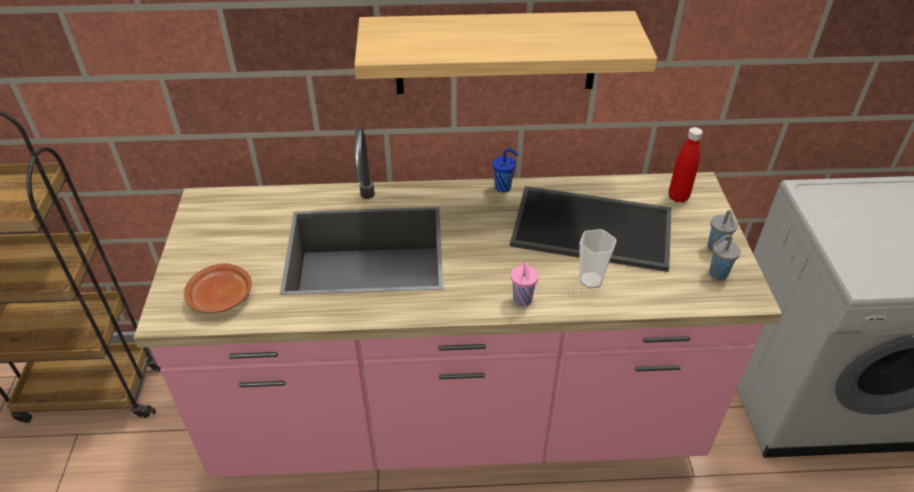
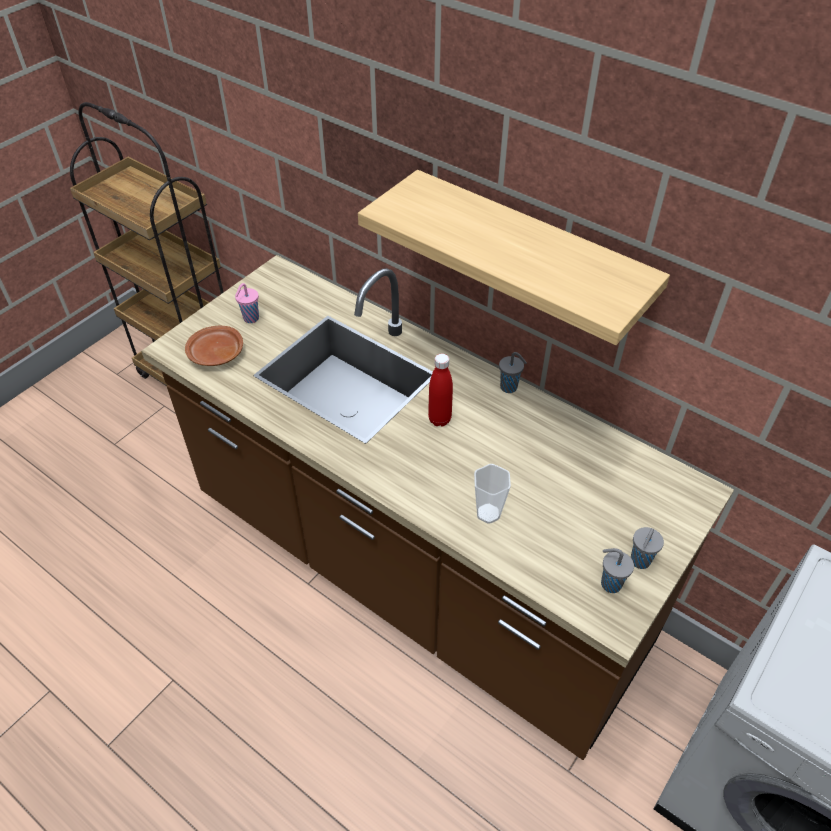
camera: 40 degrees right, 5 degrees up
pink counter [133,128,782,477] -> brown counter [141,255,734,760]
blue cup [492,148,519,192] -> grey cup [499,352,527,393]
tray [510,186,671,272] -> none
pink cup [511,262,539,306] -> pink cup moved to [235,283,259,323]
red bottle [669,127,703,203] -> red bottle moved to [428,354,453,426]

